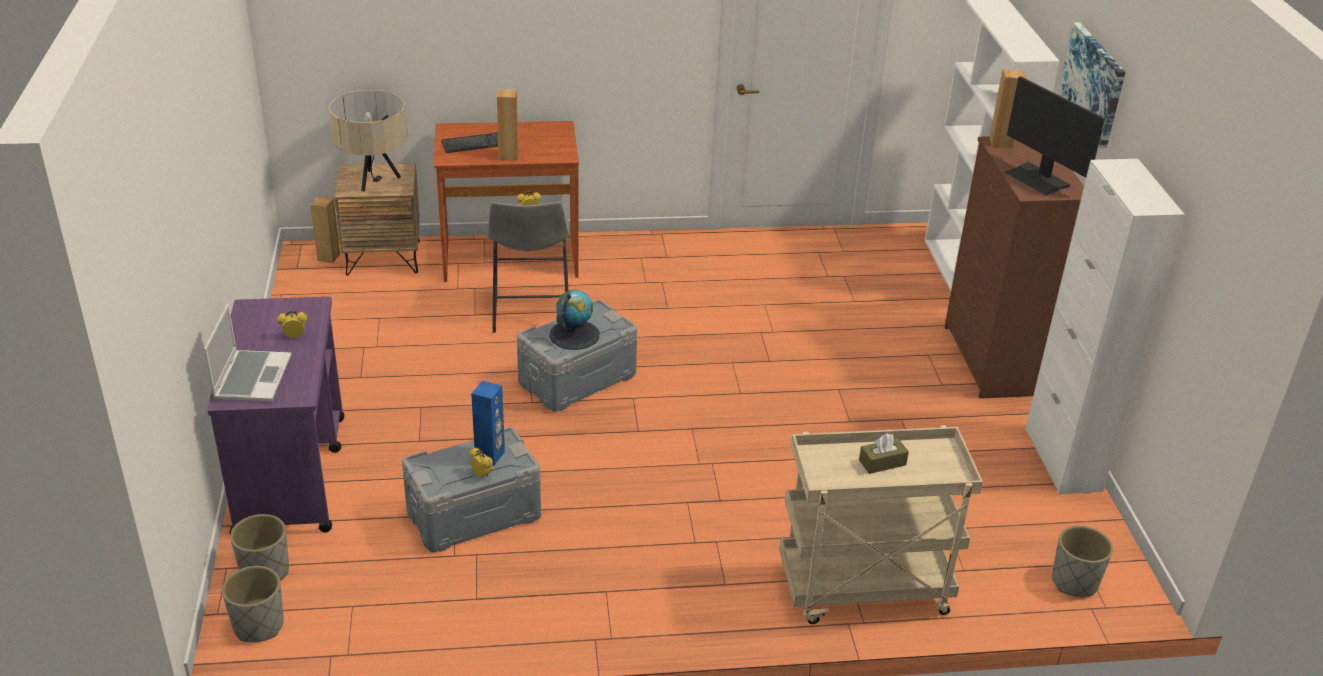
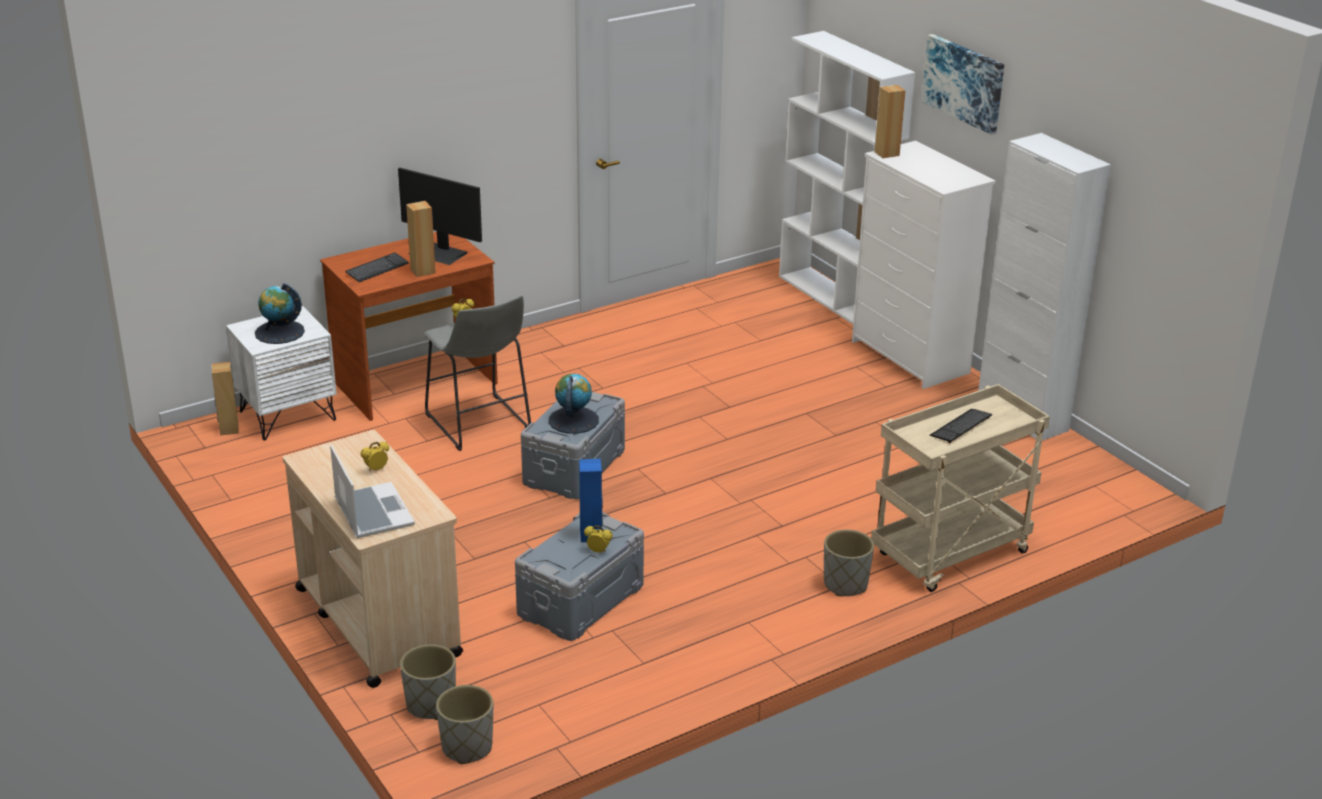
camera: 25 degrees left, 5 degrees down
purple cart [207,297,344,534] -> beige cart [283,430,463,688]
beige table lamp [329,90,408,191] -> globe [255,283,305,344]
brown nightstand [335,163,420,276] -> white nightstand [226,306,337,440]
brown tissue box [859,433,909,474] -> keyboard [929,409,992,443]
brown dresser [944,136,1084,399] -> white dresser [852,141,996,389]
monitor [1005,76,1105,195] -> monitor moved to [398,168,482,265]
grey planter [1052,526,1113,597] -> grey planter moved to [824,530,874,596]

